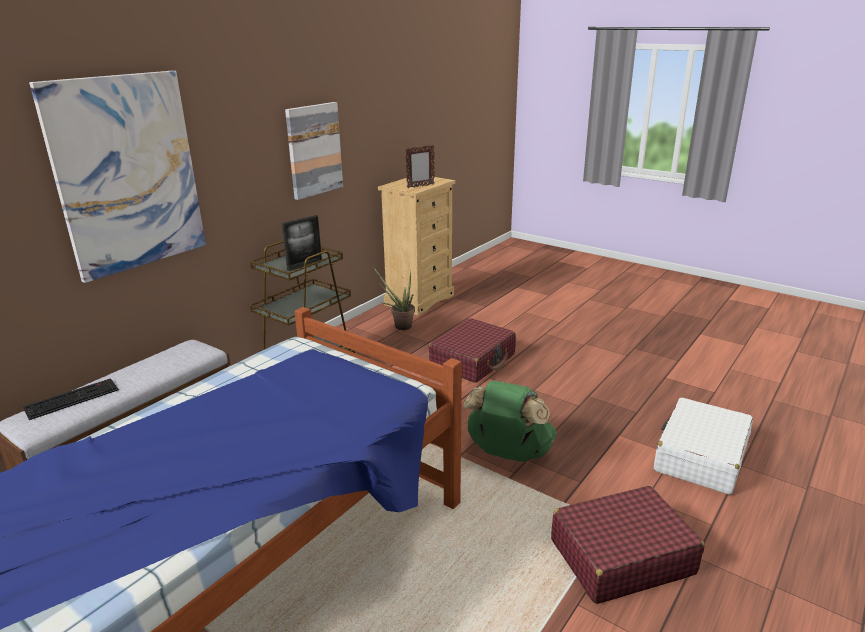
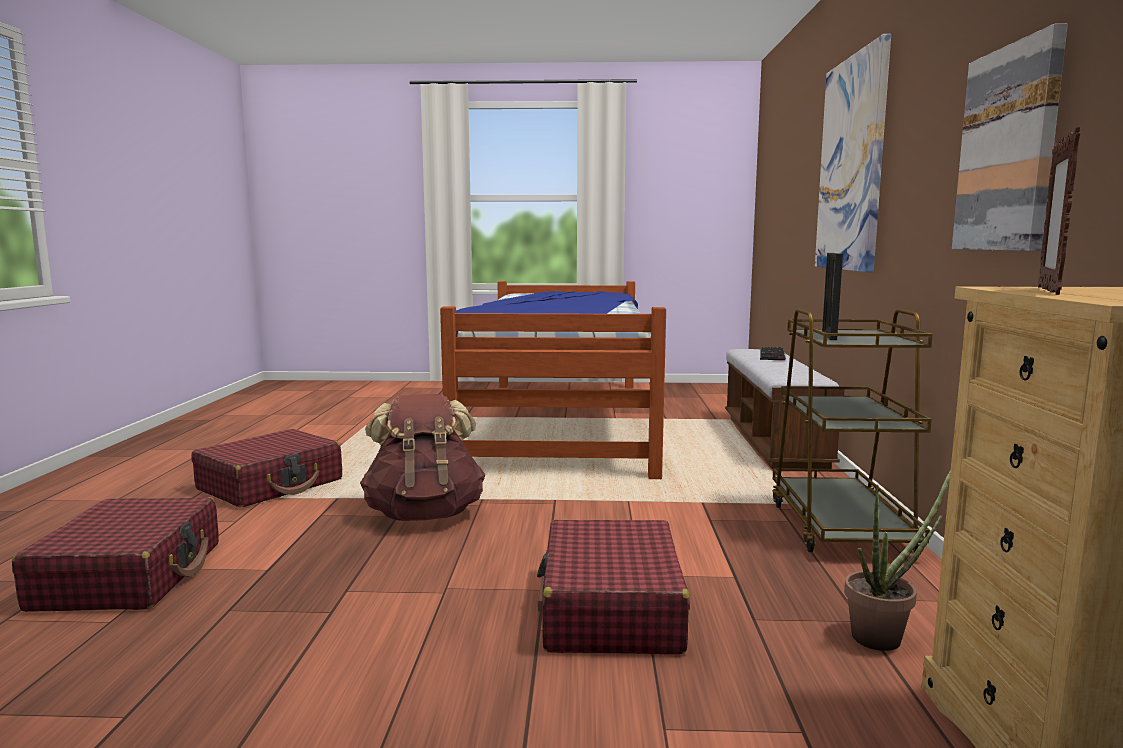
camera: 145 degrees right, 15 degrees down
green backpack [463,381,556,462] -> brown backpack [360,394,485,521]
white suitcase [654,398,753,495] -> red suitcase [12,497,219,612]

